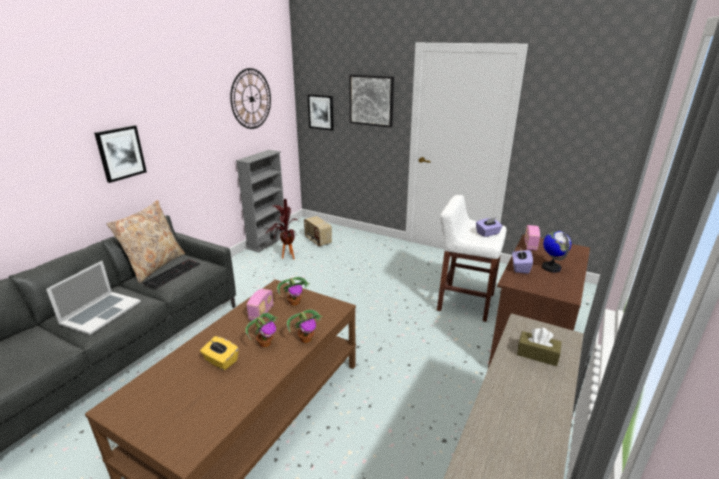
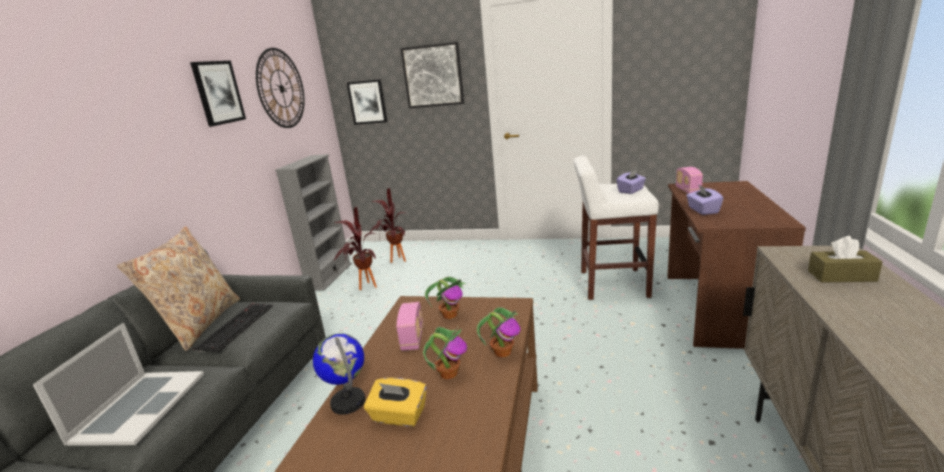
camera: 15 degrees left, 5 degrees down
picture [94,125,147,183] -> picture moved to [190,61,246,127]
radio [304,216,332,246] -> potted plant [369,188,406,263]
globe [542,231,571,273] -> globe moved to [313,334,365,415]

